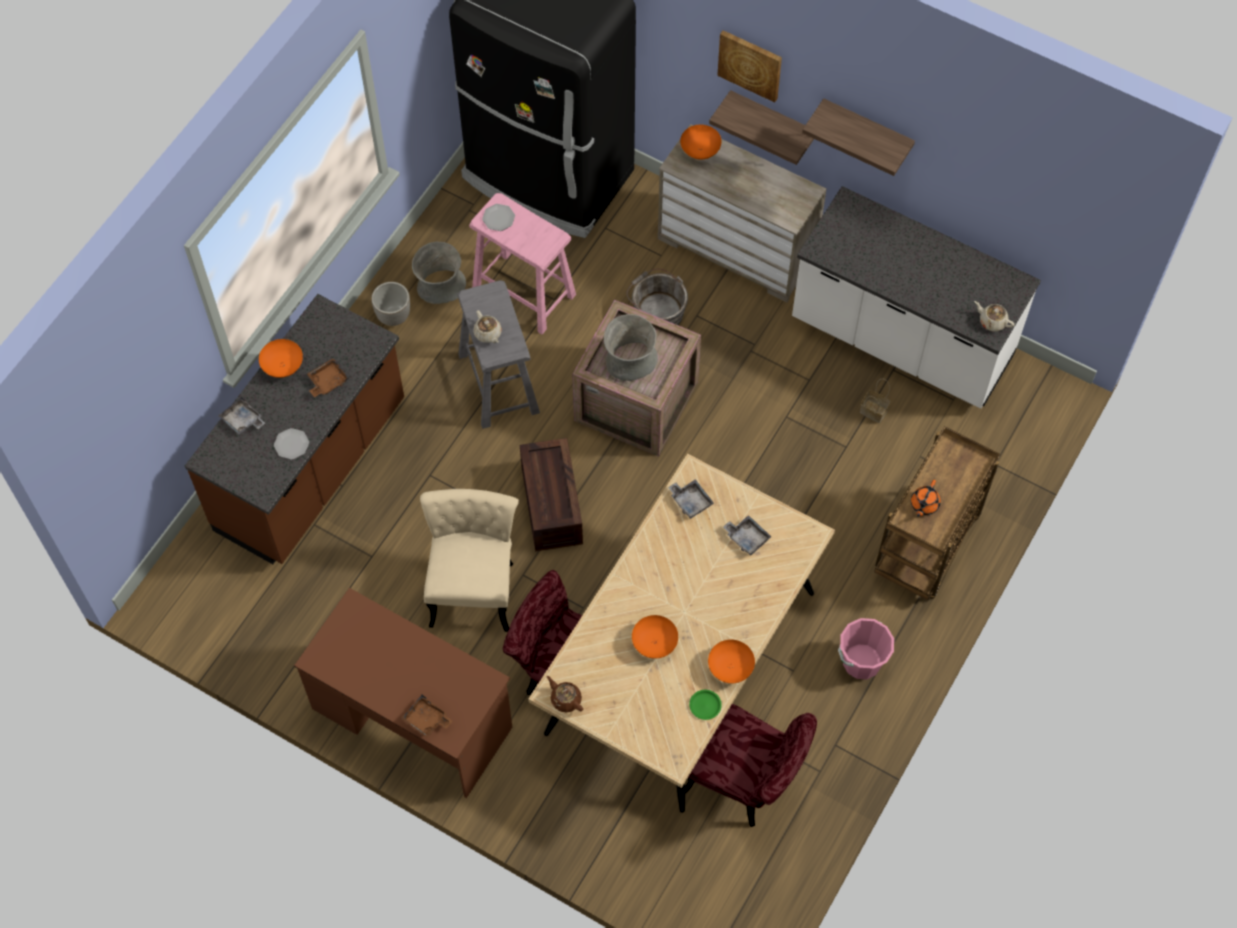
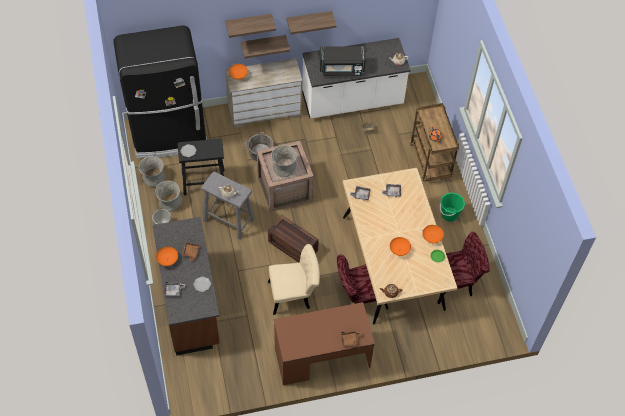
camera: 45 degrees left, 5 degrees down
beige chair [420,489,519,632] -> beige chair turned 120 degrees clockwise [268,244,320,315]
pink stool [469,193,576,334] -> black stool [178,138,225,195]
picture [717,30,782,102] -> shelf [225,14,276,38]
pink bucket [838,618,894,680] -> green bucket [440,192,465,222]
none -> grey vase [139,156,165,187]
none -> black microwave [320,46,366,76]

